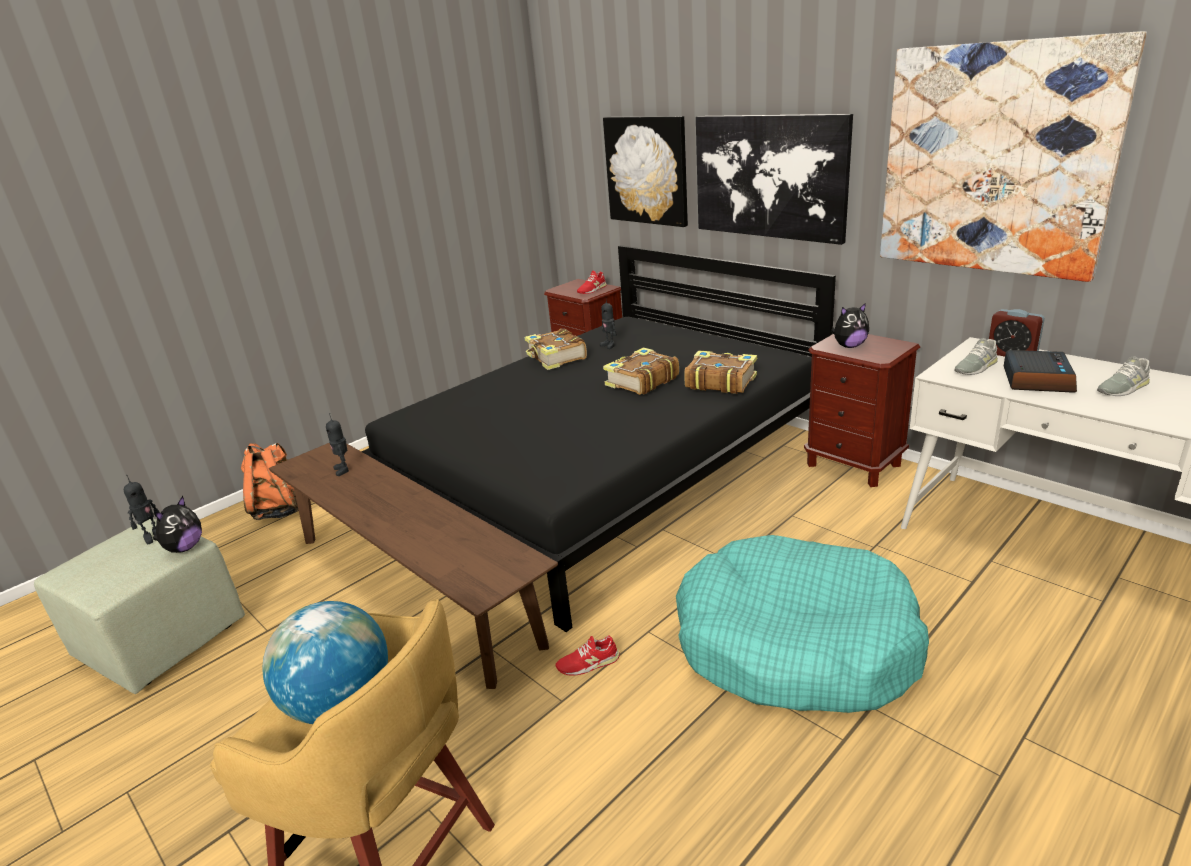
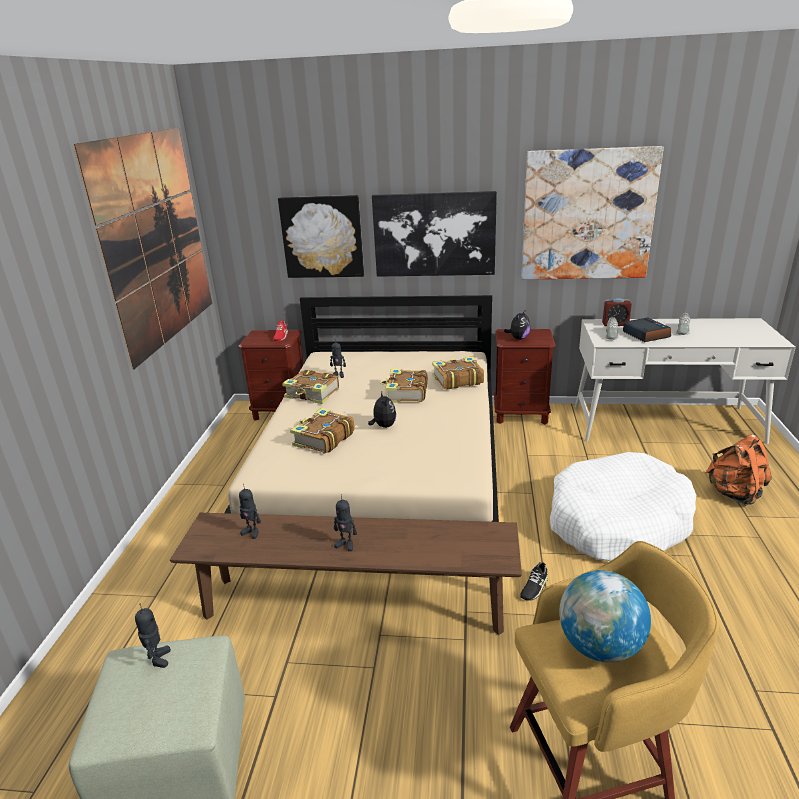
camera: 40 degrees left, 0 degrees up
plush toy [153,496,202,553] -> plush toy moved to [368,392,396,428]
orange backpack [241,443,299,520] -> orange backpack moved to [705,434,771,506]
black bed [361,245,836,632] -> beige bed [224,295,499,522]
red shoe [556,636,620,676] -> black shoe [520,562,548,601]
turquoise dog bed [676,535,929,713] -> white dog bed [550,452,696,561]
none -> picture [73,128,212,370]
none -> book [290,408,355,454]
none -> toy robot [334,494,357,551]

